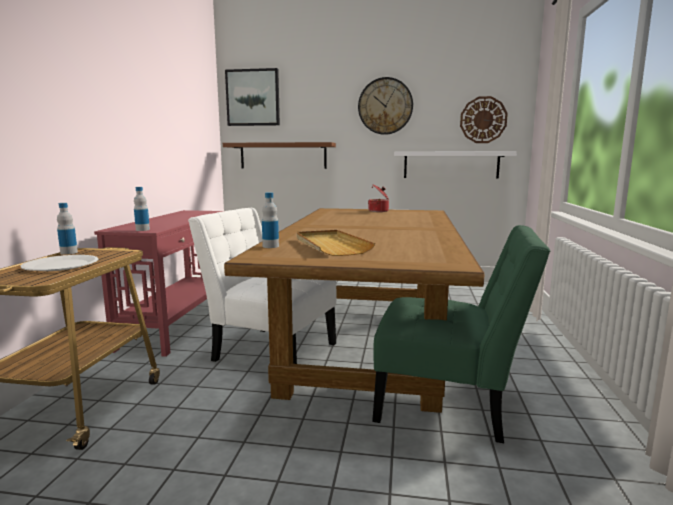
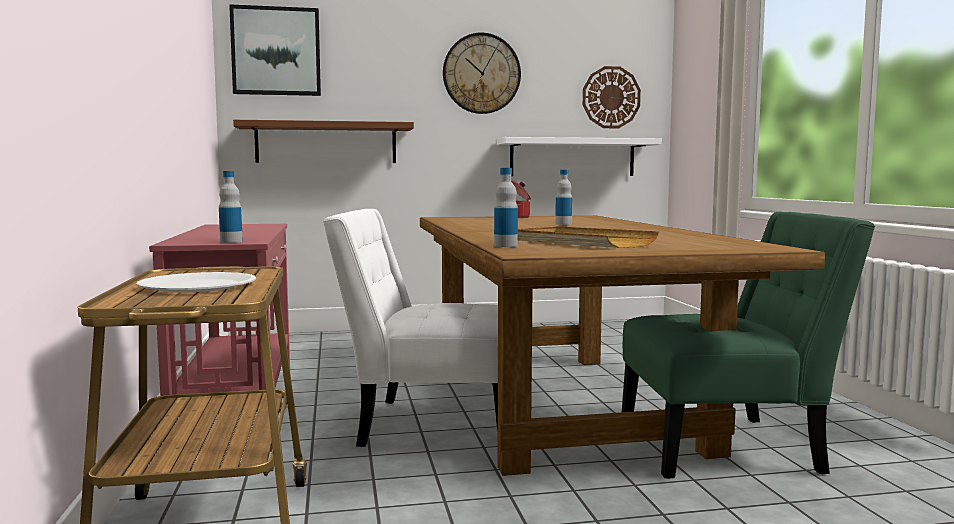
camera: 20 degrees left, 5 degrees down
bottle [57,203,78,255] -> bottle moved to [555,170,572,225]

